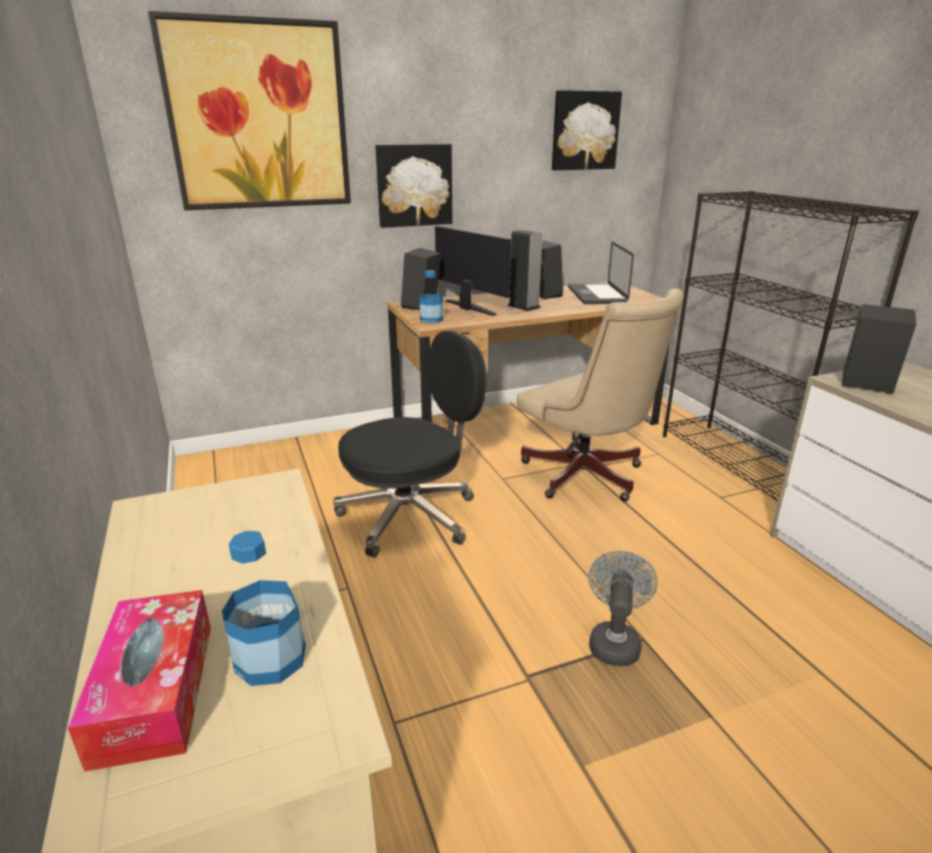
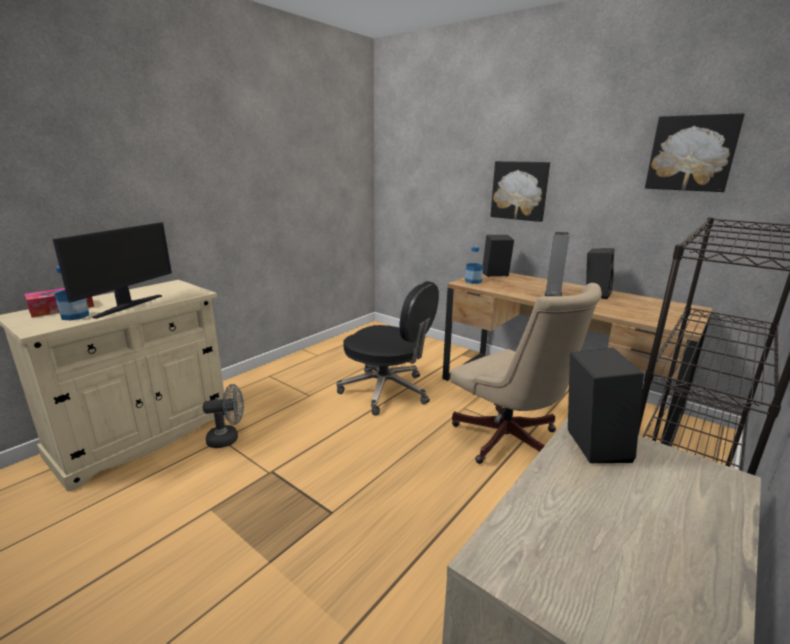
camera: 60 degrees right, 5 degrees down
picture [148,11,351,210] -> none
monitor [435,226,511,316] -> monitor moved to [53,222,172,319]
beige office chair [517,288,684,502] -> beige office chair turned 60 degrees counterclockwise [450,283,602,464]
laptop [568,242,634,304] -> none
grey fan [588,551,658,666] -> grey fan moved to [203,384,244,448]

